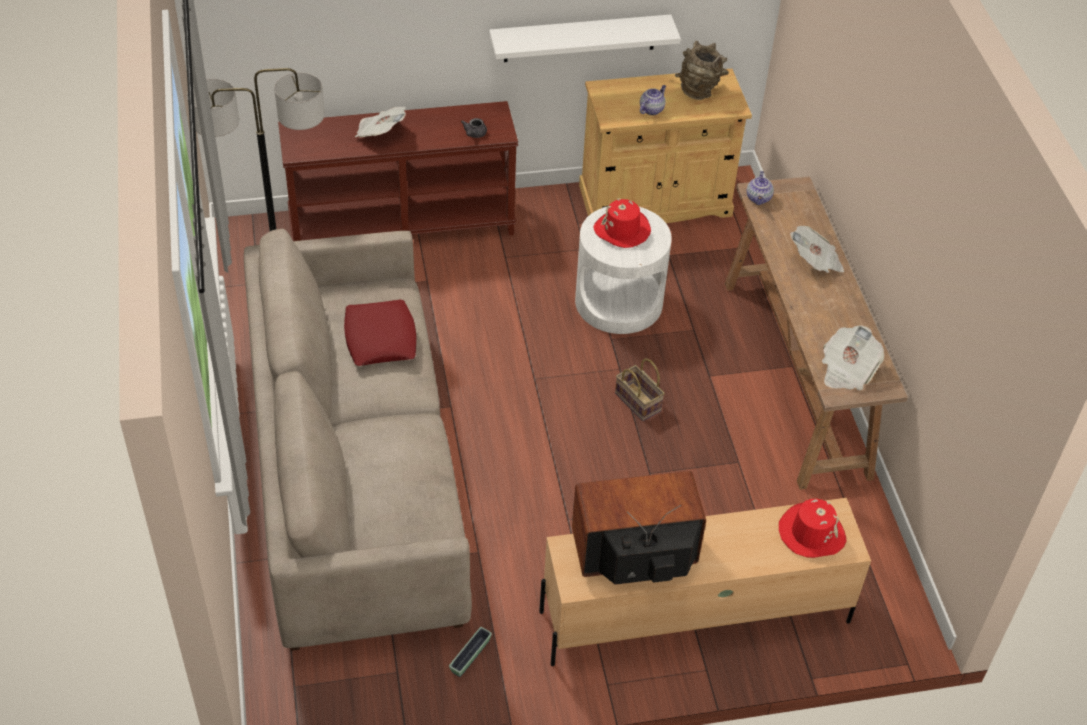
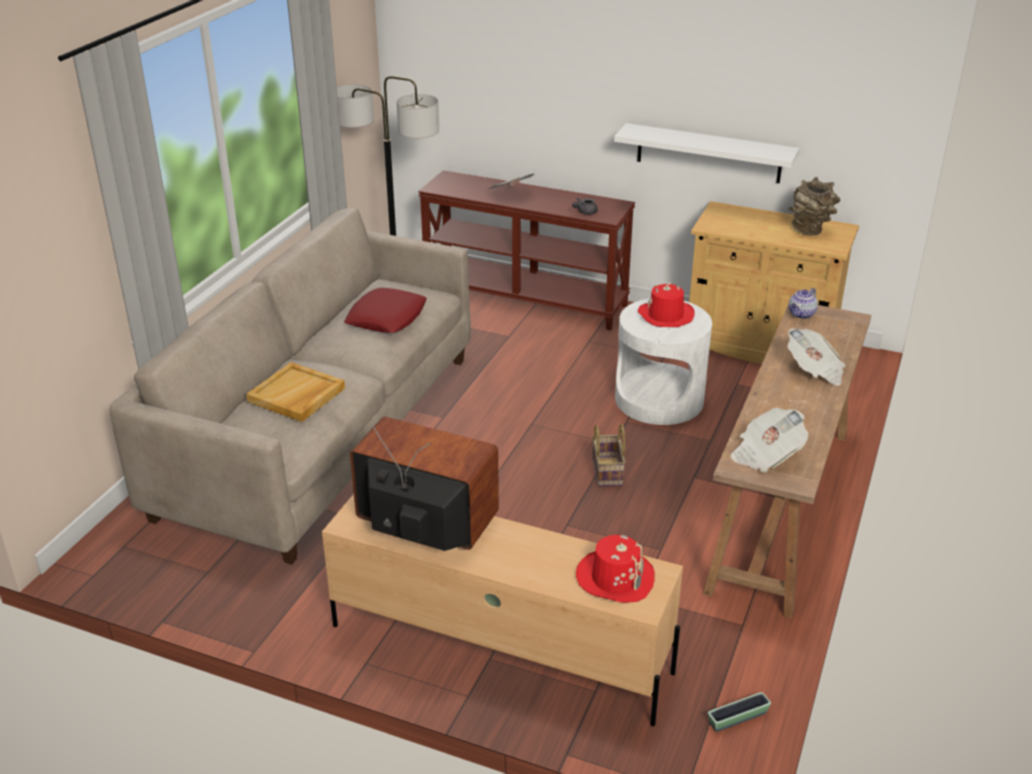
camera: 35 degrees right, 15 degrees down
planter [449,627,492,677] -> planter moved to [708,692,771,732]
teapot [640,85,666,115] -> none
none -> beige tray [246,362,345,422]

